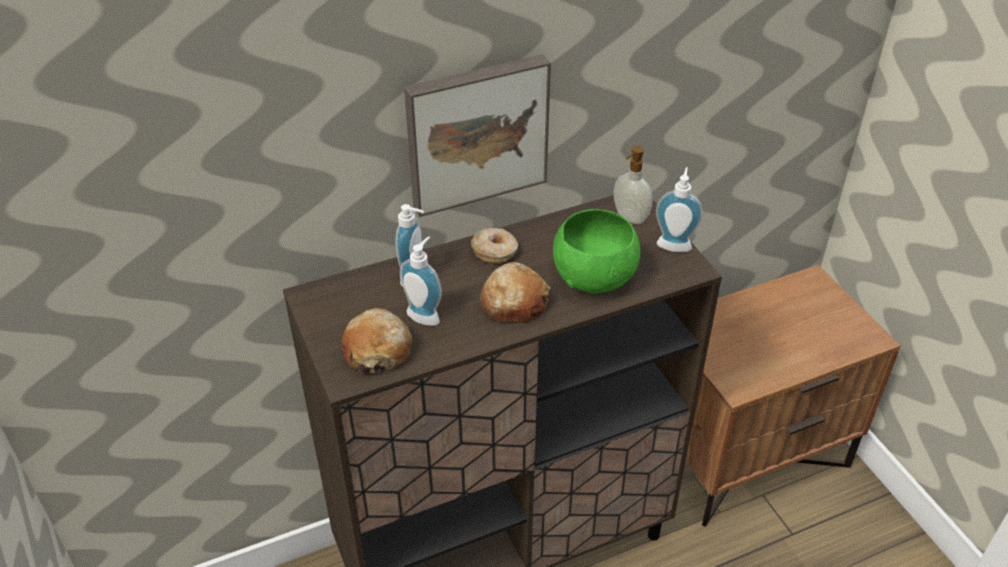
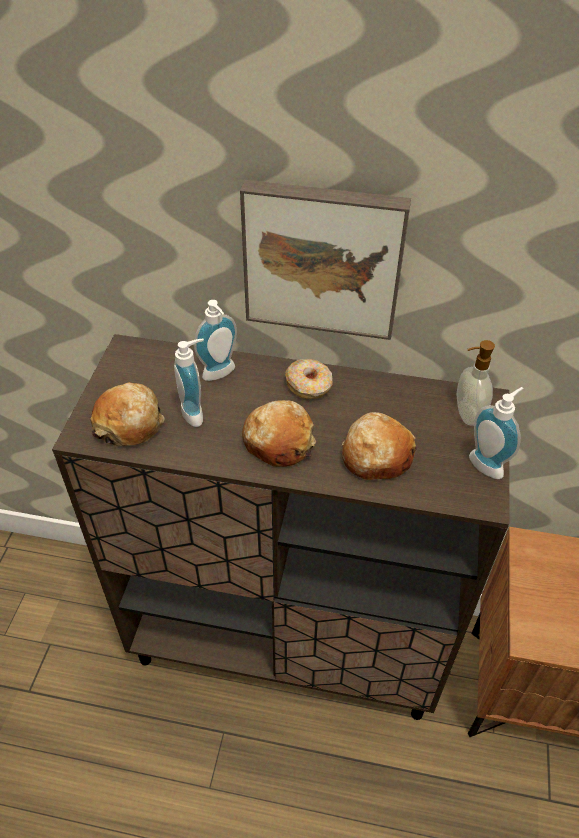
camera: 35 degrees right, 5 degrees up
green bowl [553,209,640,293] -> bread [342,412,417,480]

